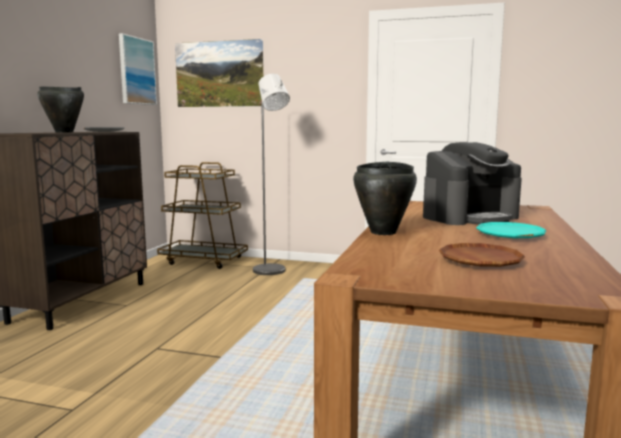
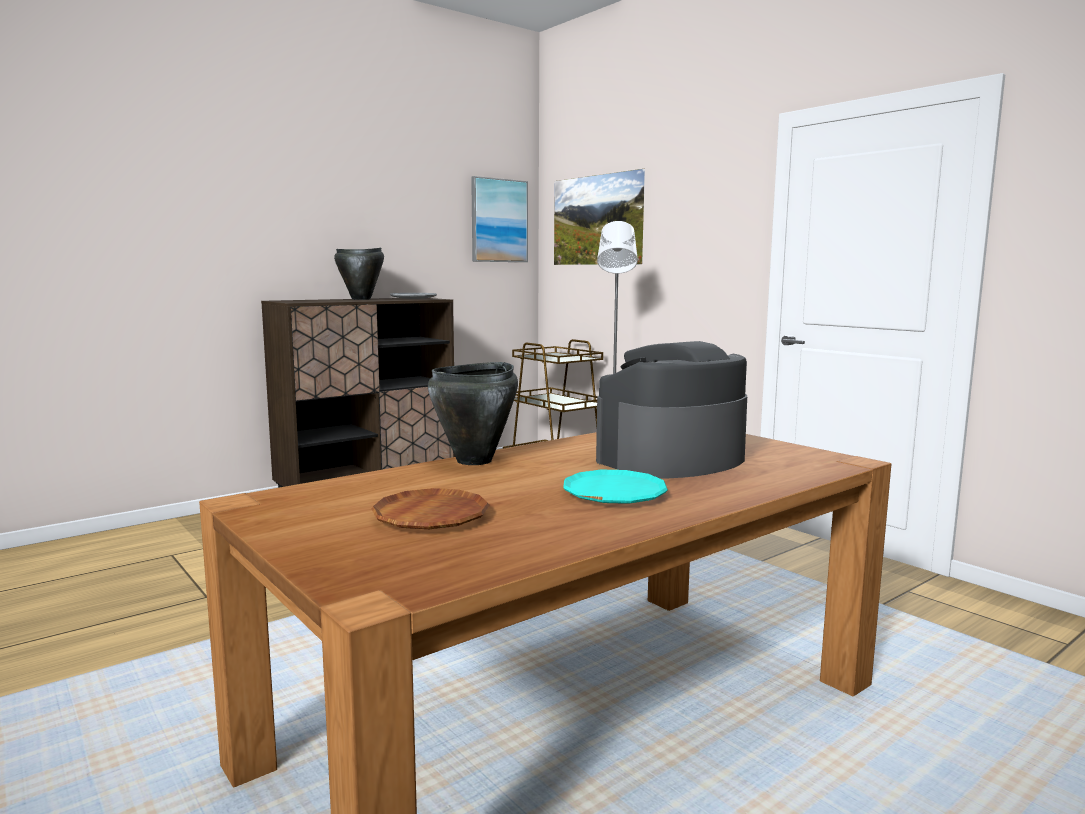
camera: 35 degrees right, 0 degrees up
coffee machine [423,142,522,225] -> coffee machine turned 135 degrees clockwise [596,341,747,479]

